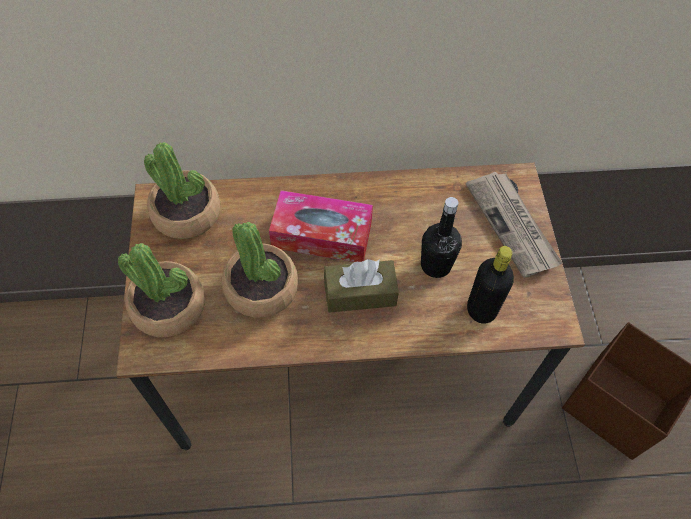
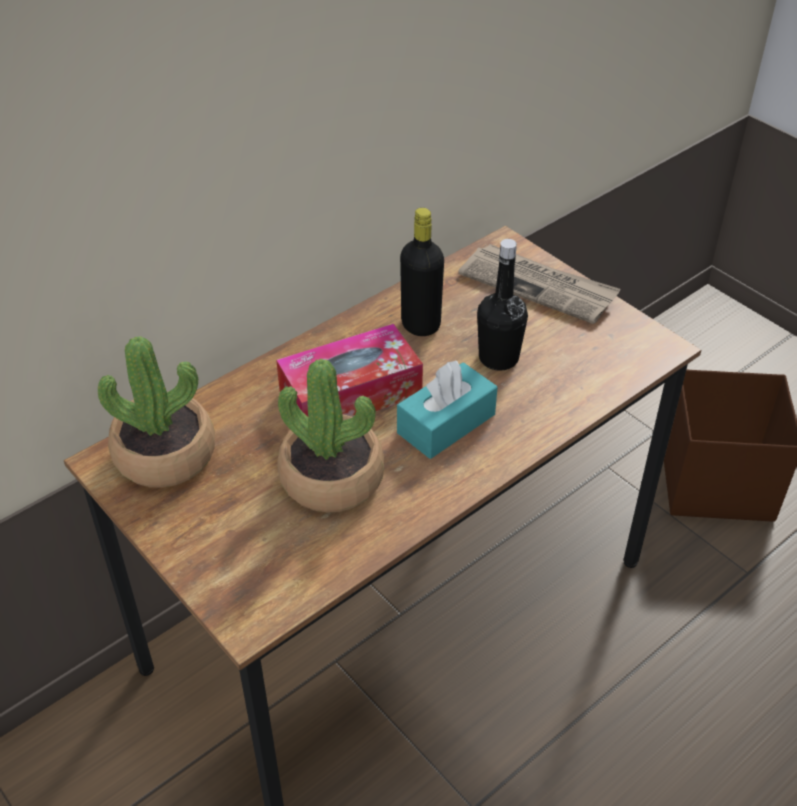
camera: 35 degrees left, 15 degrees down
potted plant [118,243,205,337] -> none
brown tissue box [324,259,399,313] -> turquoise tissue box [397,361,497,459]
black bottle [467,246,514,324] -> black bottle moved to [400,208,444,336]

